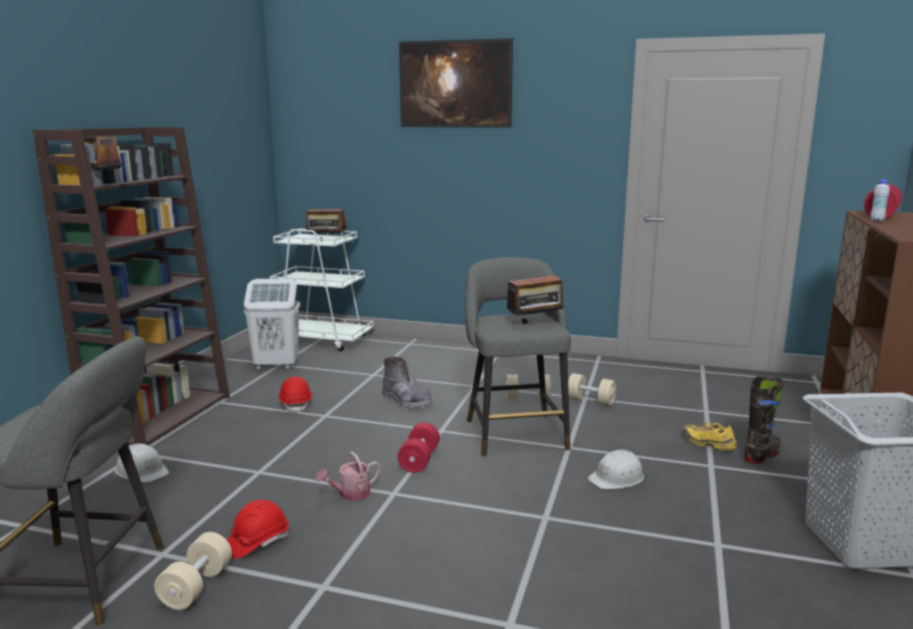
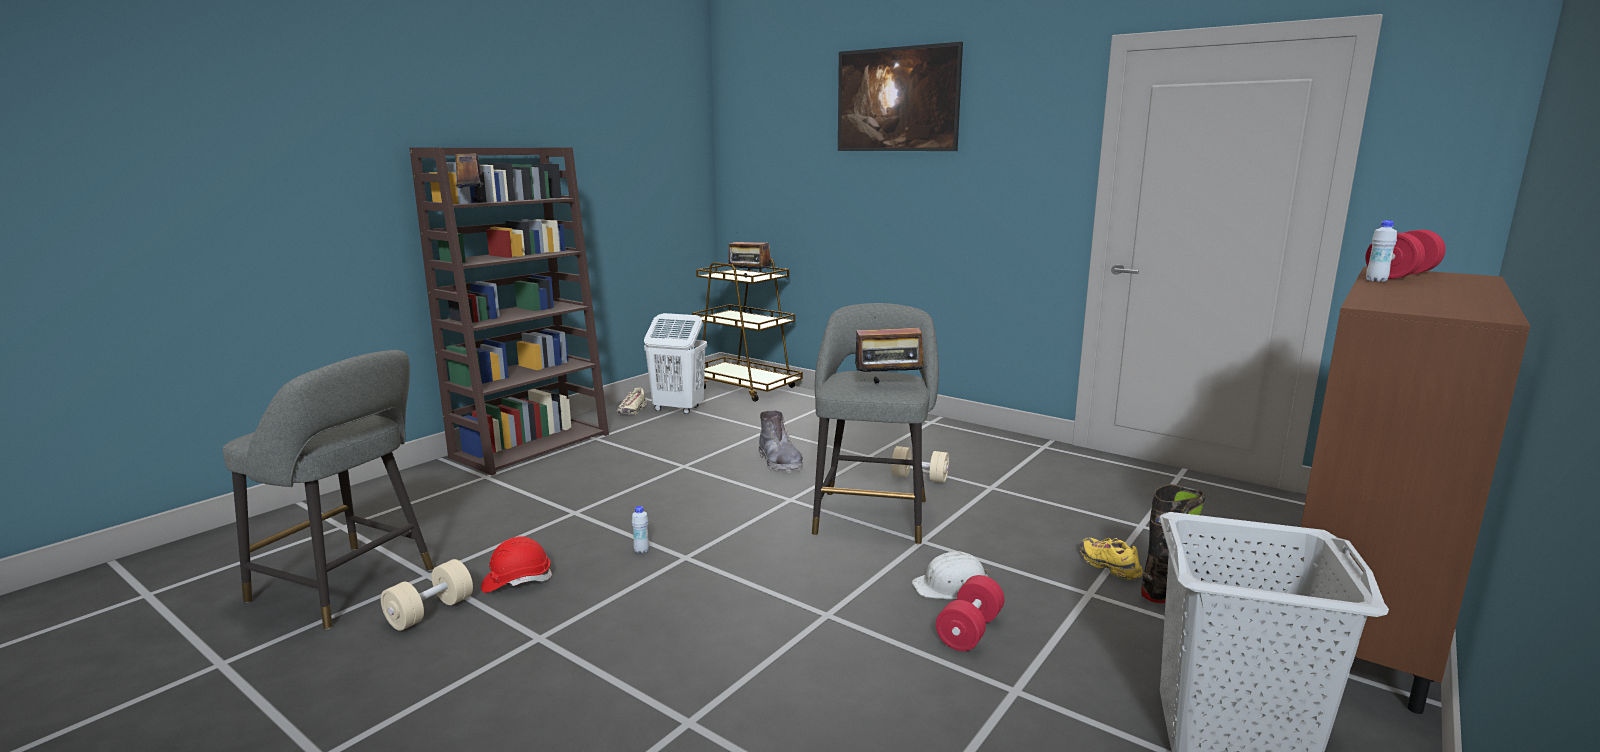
camera: 20 degrees right, 0 degrees up
white hard hat [115,443,169,483] -> none
white cart [266,228,374,351] -> brown cart [692,258,803,402]
red hard hat [278,377,312,413] -> none
watering can [316,452,380,501] -> white bottle [632,506,649,554]
red dumbbell [398,422,440,473] -> red dumbbell moved to [936,575,1004,651]
beige dumbbell [568,373,616,405] -> none
none -> beige shoe [617,388,647,415]

